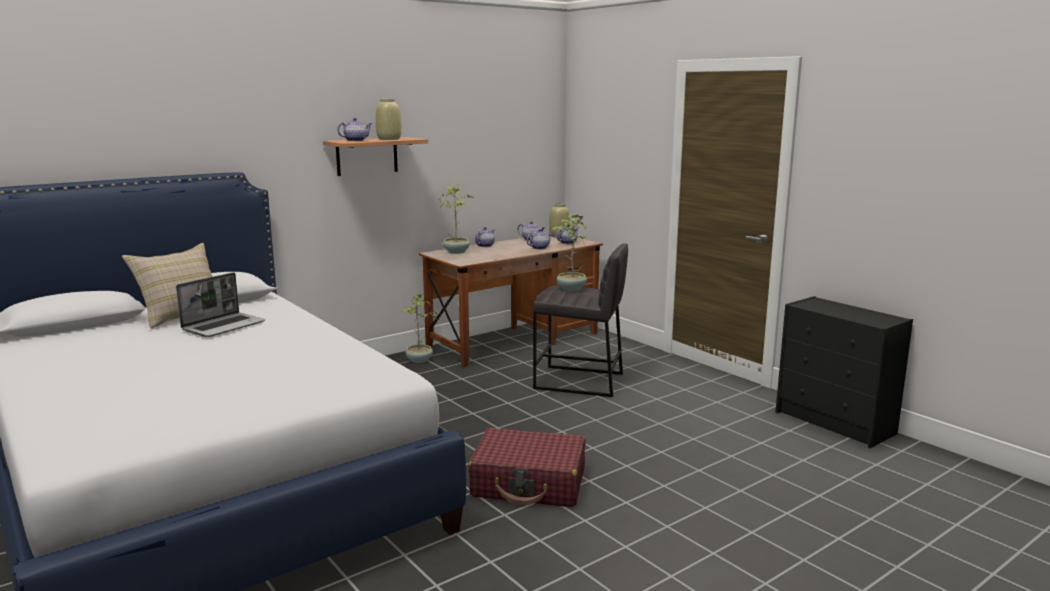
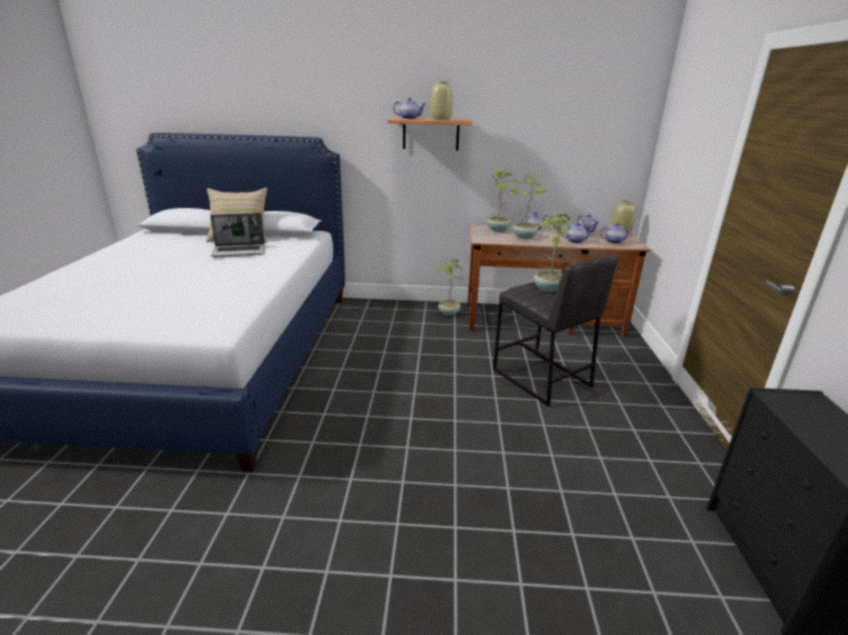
camera: 40 degrees right, 10 degrees up
red suitcase [468,428,585,507] -> none
none -> potted plant [507,174,546,239]

